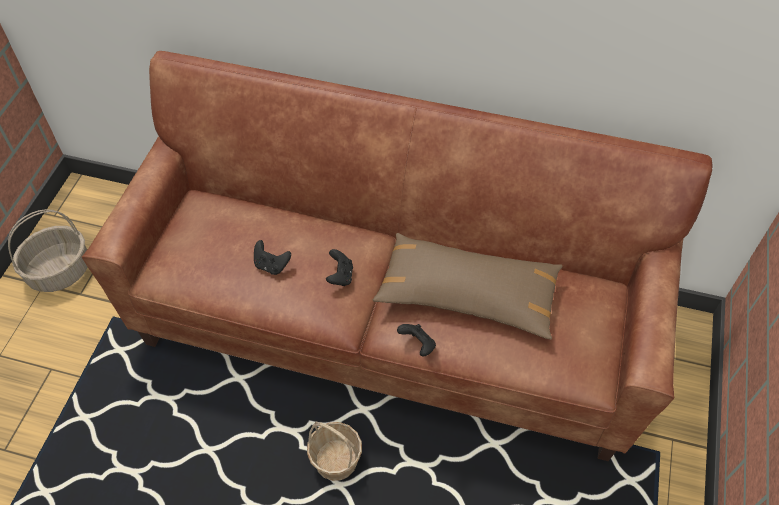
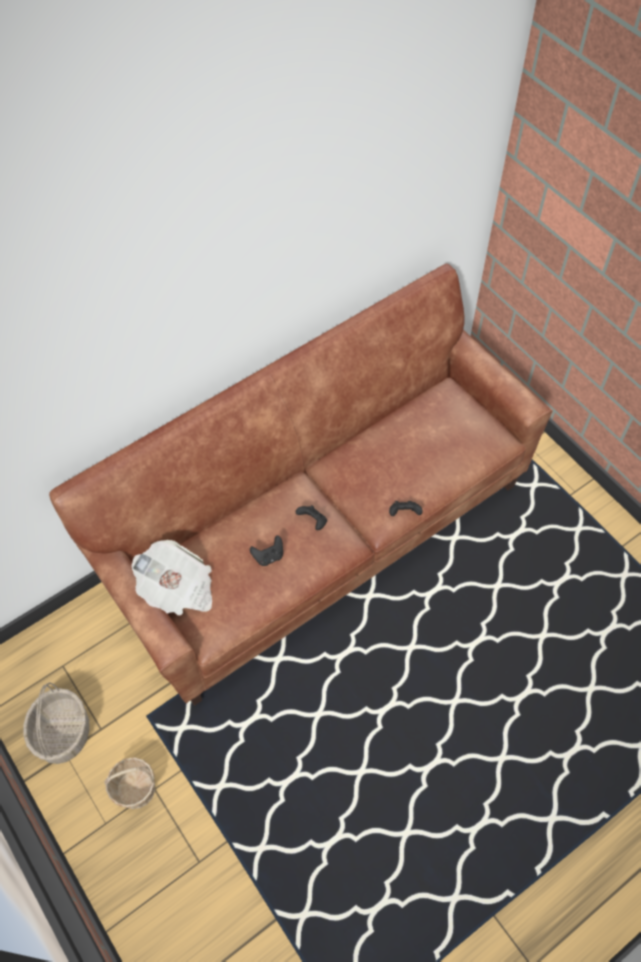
camera: 50 degrees left, 5 degrees up
basket [307,422,362,481] -> basket moved to [104,757,155,809]
brown pillow [373,233,563,340] -> none
none -> newspaper [131,540,212,616]

